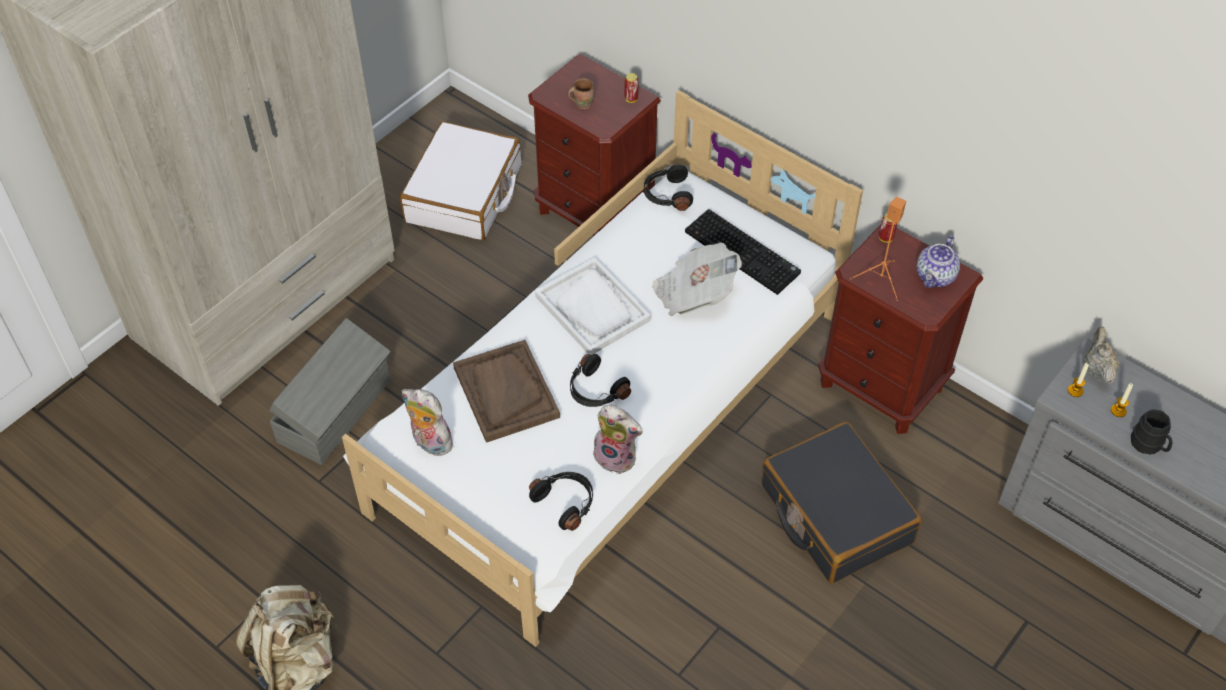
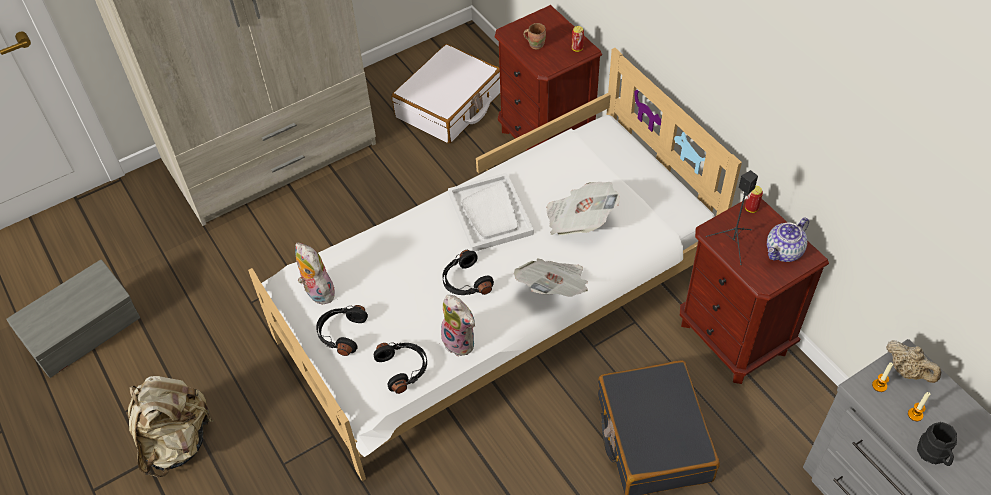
camera: 20 degrees right, 0 degrees up
grey storage box [270,318,391,465] -> grey storage box moved to [6,260,140,378]
brown tray [453,340,560,443] -> none
black headphones [644,164,693,211] -> black headphones moved to [316,305,368,356]
keyboard [685,209,801,295] -> none
orange speaker [850,197,906,301] -> black speaker [706,170,758,265]
beige teapot [1084,327,1119,384] -> beige teapot turned 120 degrees clockwise [886,340,941,383]
none -> newspaper [514,259,588,297]

